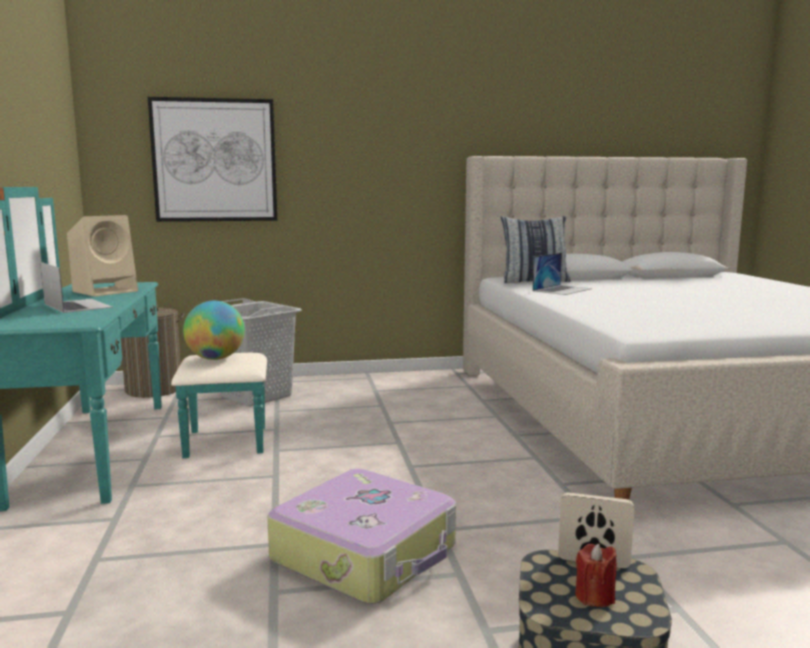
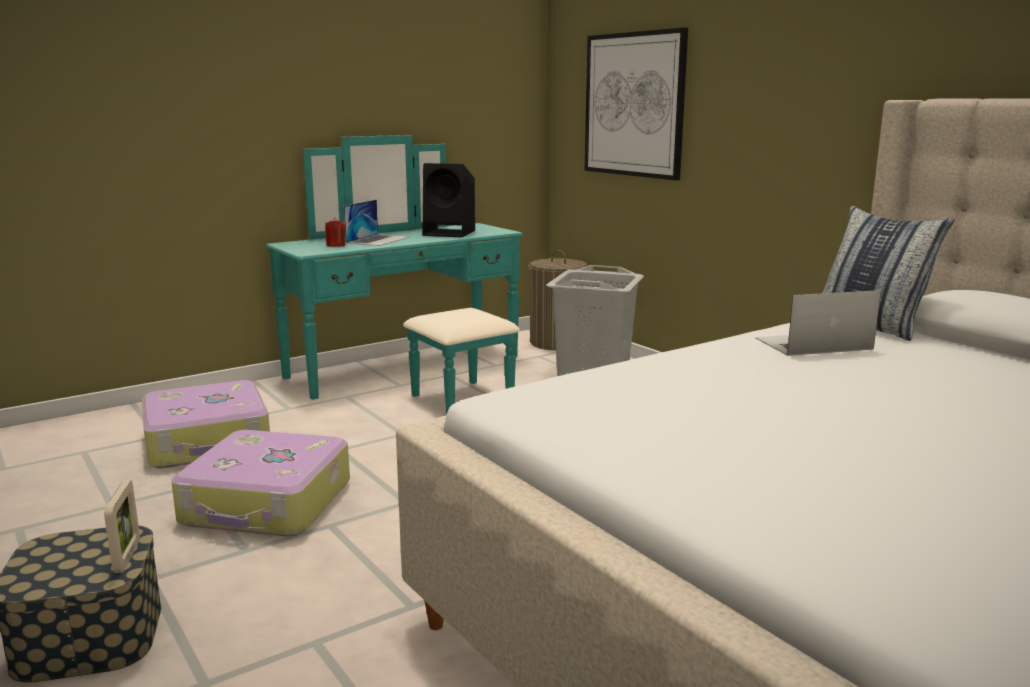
camera: 65 degrees right, 5 degrees up
beige speaker [67,215,138,297] -> black speaker [422,163,475,238]
globe [183,301,245,360] -> none
laptop [532,253,592,295] -> laptop turned 150 degrees clockwise [755,290,881,356]
red candle [575,543,617,607] -> red candle moved to [325,217,345,247]
none -> suitcase [142,380,270,469]

